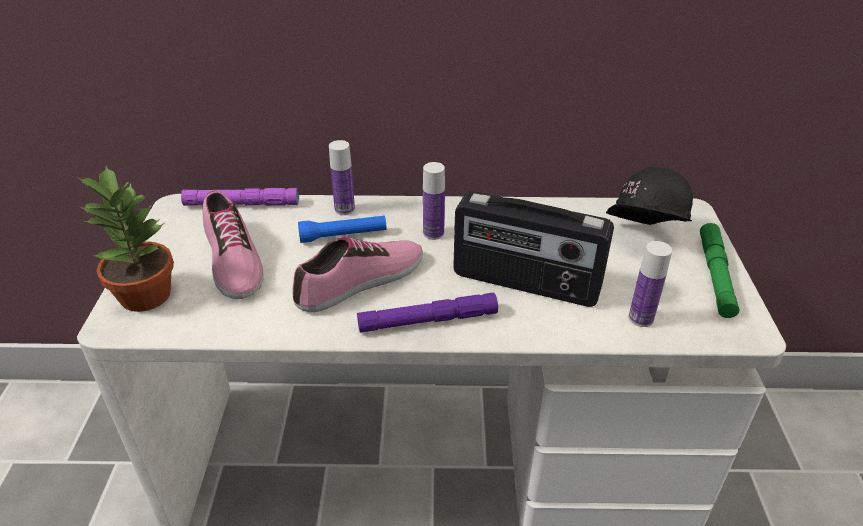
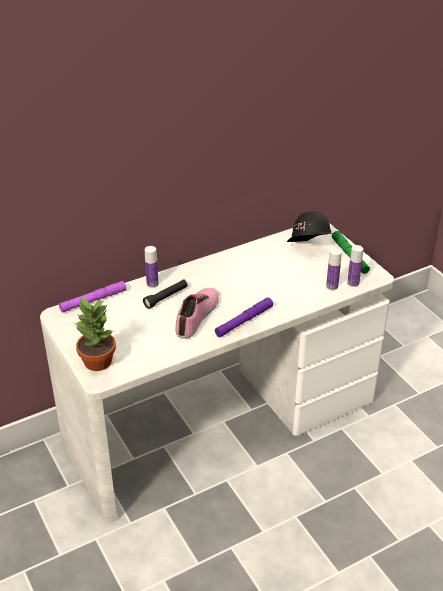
camera: 30 degrees left, 0 degrees up
shoe [203,191,264,299] -> none
blue flashlight [298,215,387,243] -> black flashlight [143,279,188,309]
bottle [423,162,445,240] -> bottle moved to [347,245,363,287]
radio [453,191,614,307] -> none

